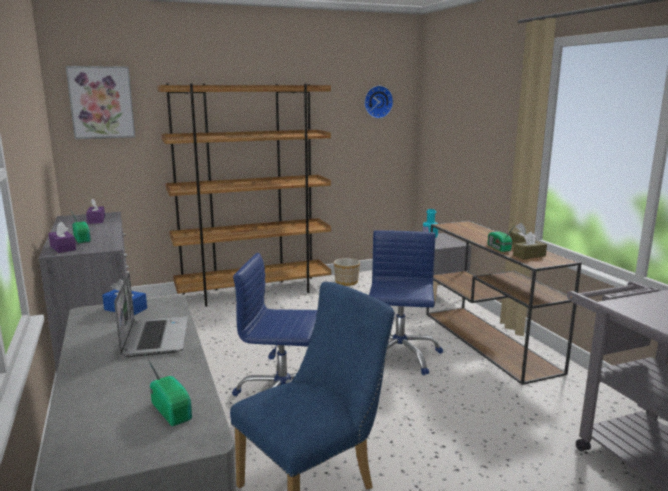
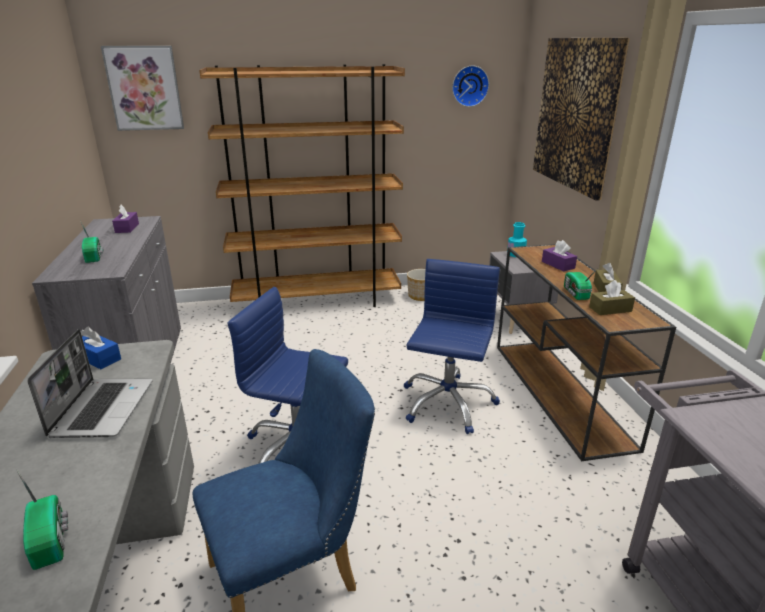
camera: 10 degrees right, 10 degrees up
purple tissue box [48,222,76,253] -> purple tissue box moved to [542,240,577,272]
none -> picture [533,38,630,200]

